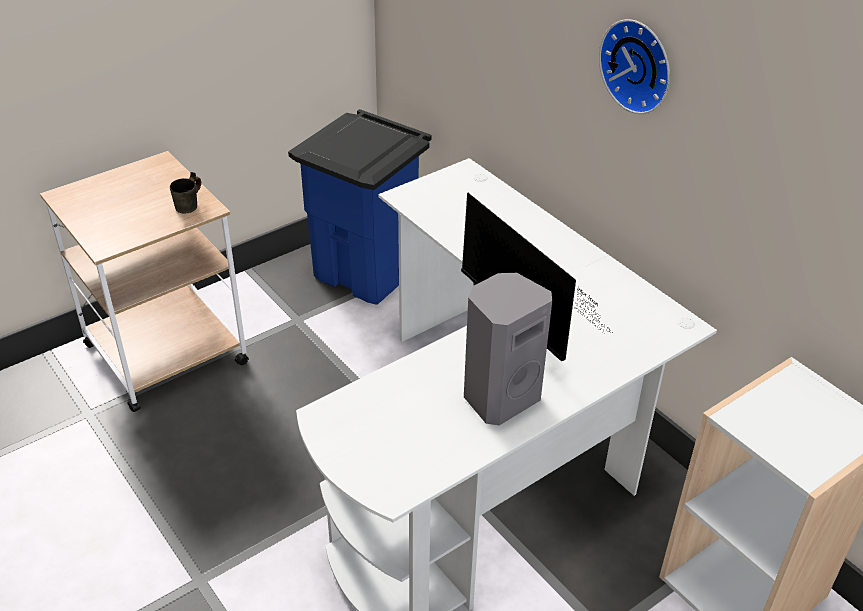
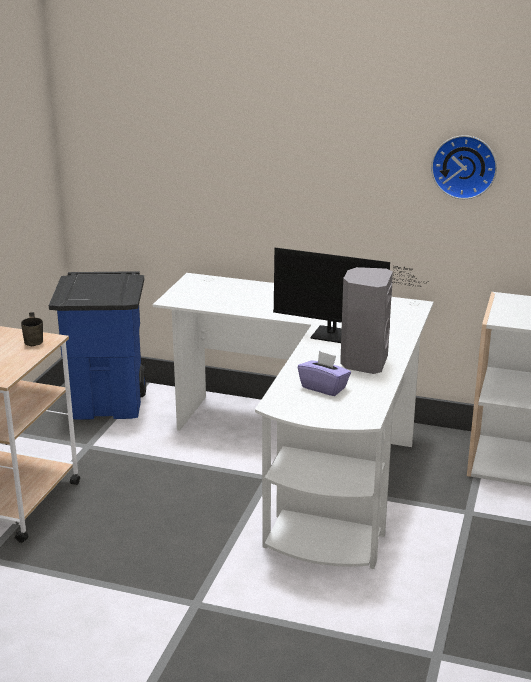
camera: 35 degrees left, 15 degrees down
wall clock [599,19,670,114] -> wall clock moved to [431,135,497,199]
none -> purple tissue box [298,351,351,396]

